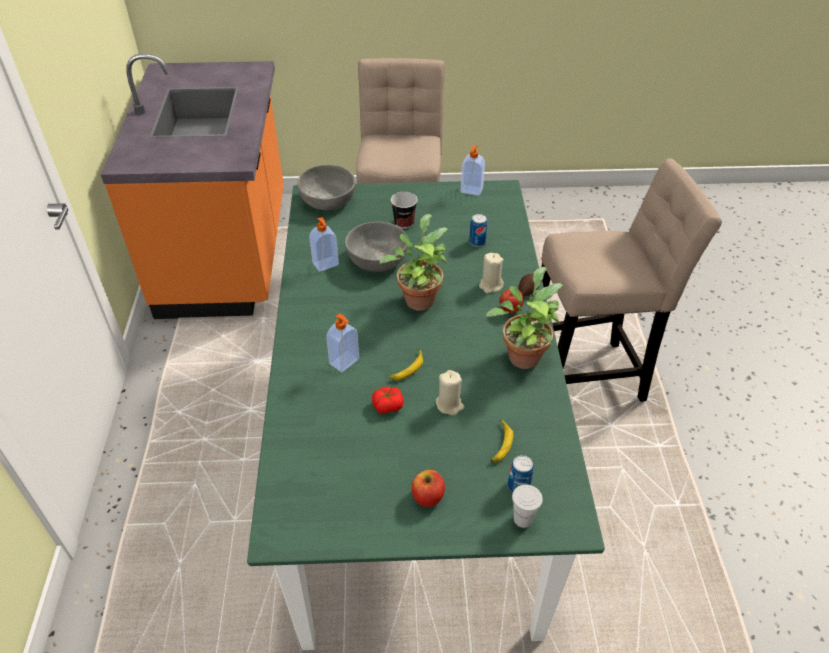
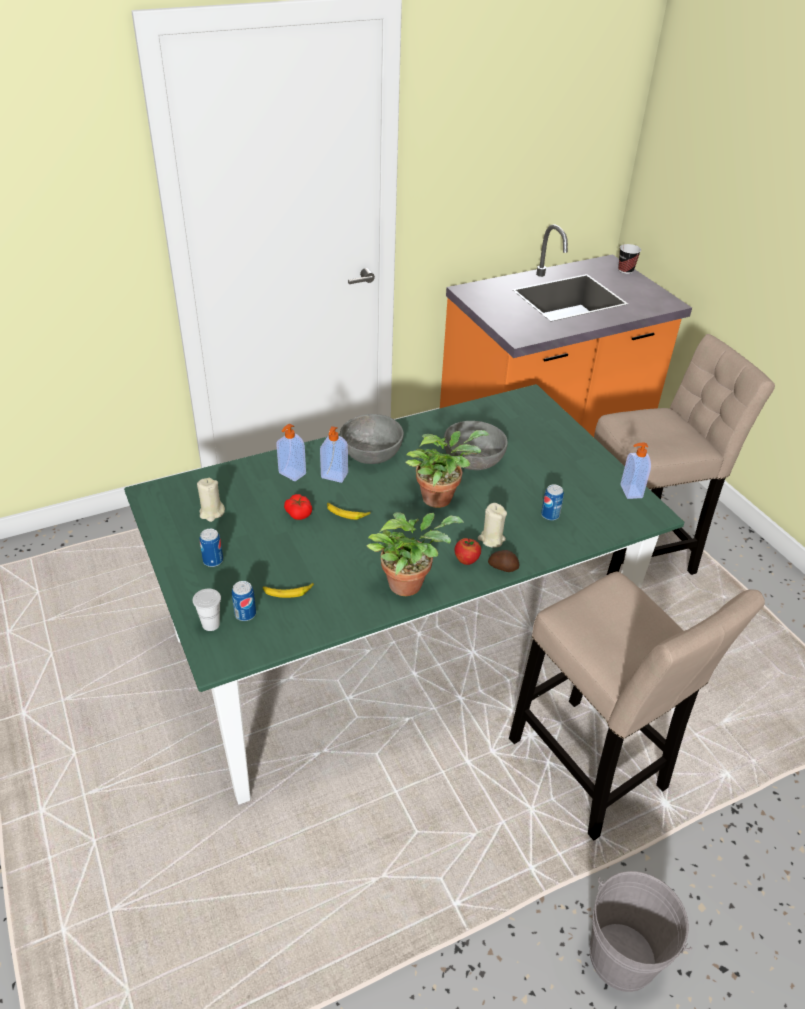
camera: 65 degrees right, 5 degrees down
grey bowl [297,165,356,210] -> grey bowl moved to [340,414,404,464]
soap dispenser [309,217,339,272] -> soap dispenser moved to [276,424,306,481]
cup [391,192,417,229] -> cup moved to [618,244,641,274]
apple [412,470,445,507] -> can [200,529,223,567]
beige candle [436,370,464,415] -> beige candle moved to [197,478,225,522]
none -> grey bucket [590,871,692,992]

